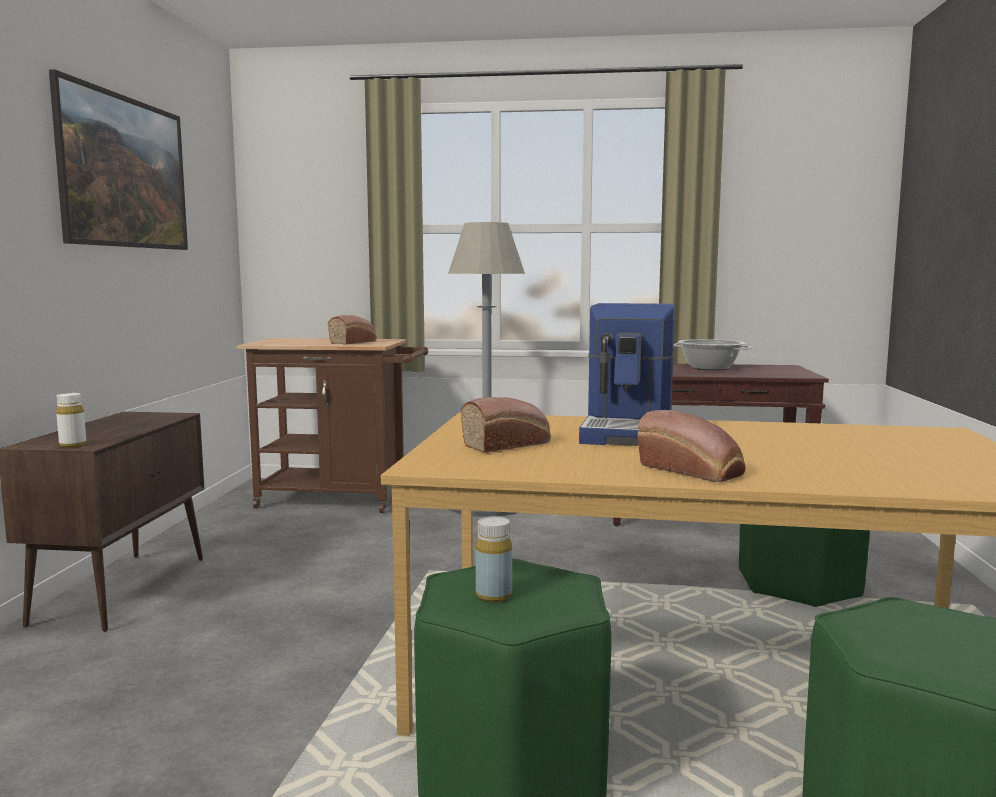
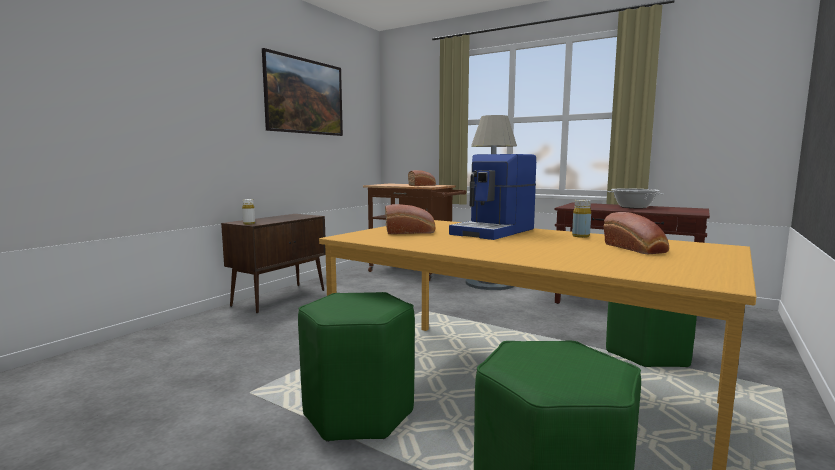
camera: 25 degrees right, 0 degrees up
yellow bottle [476,516,512,602] -> yellow bottle moved to [572,200,591,238]
bread [637,410,746,482] -> bread moved to [603,212,669,254]

